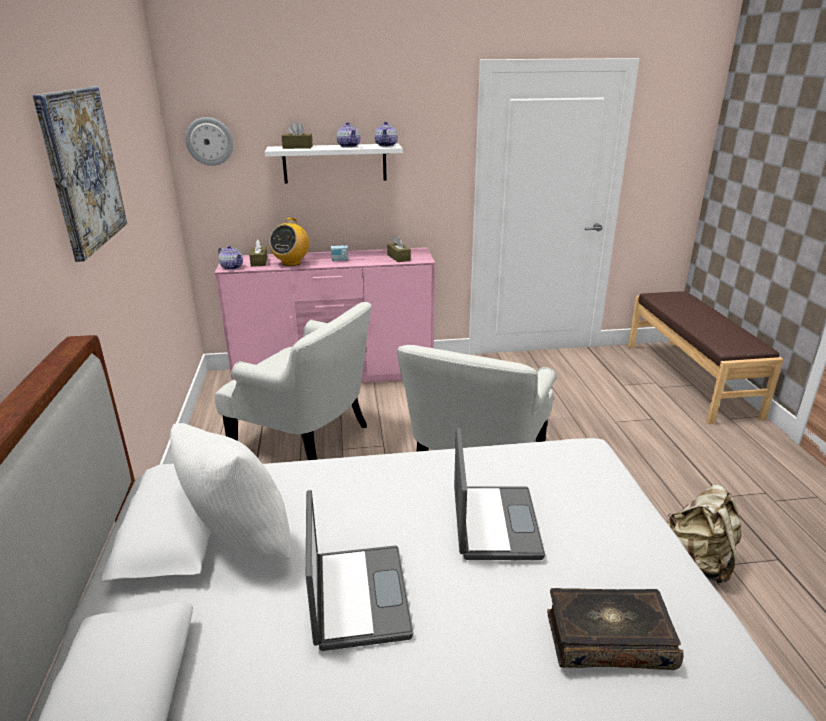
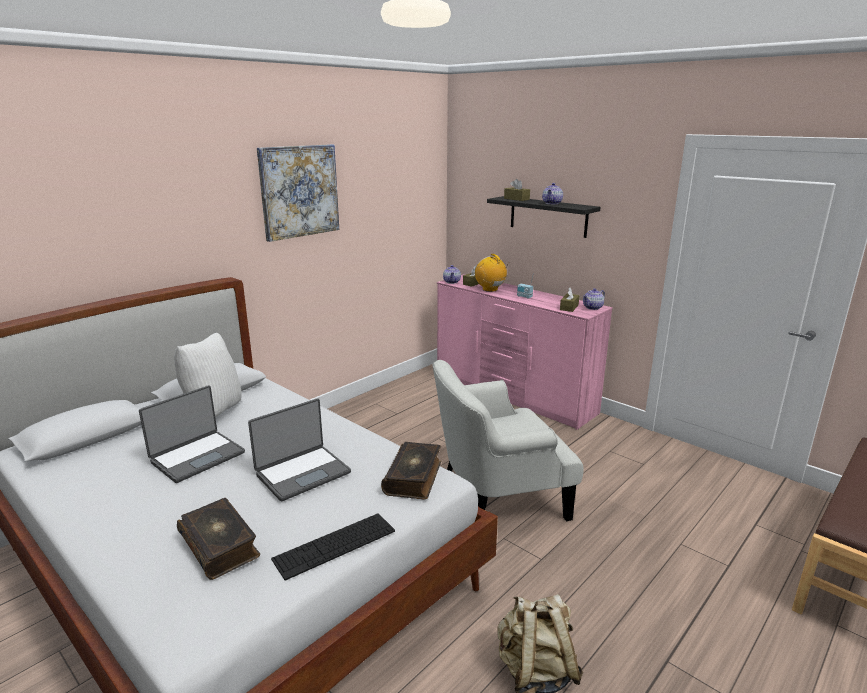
camera: 50 degrees right, 5 degrees down
wall clock [185,117,233,166] -> none
white armchair [215,302,372,460] -> none
white shelf [265,144,403,183] -> black shelf [487,196,600,238]
radio [269,218,309,266] -> radio turned 75 degrees clockwise [475,254,510,292]
teapot [374,121,398,147] -> teapot moved to [583,288,605,310]
none -> keyboard [271,513,395,581]
none -> book [381,442,441,499]

